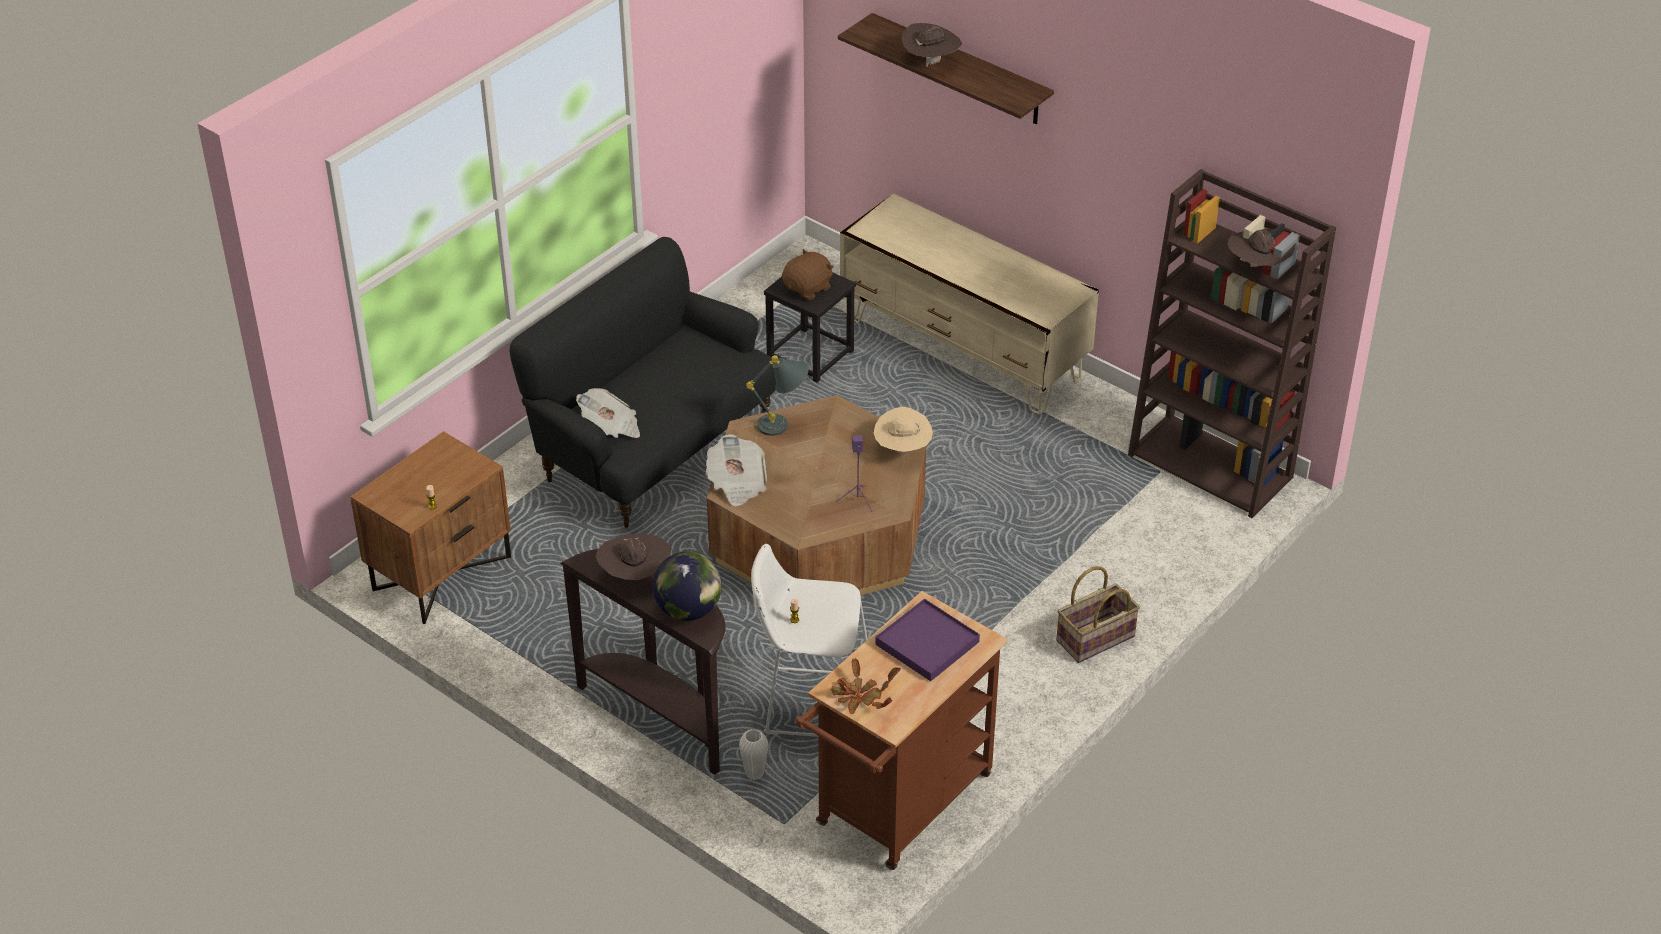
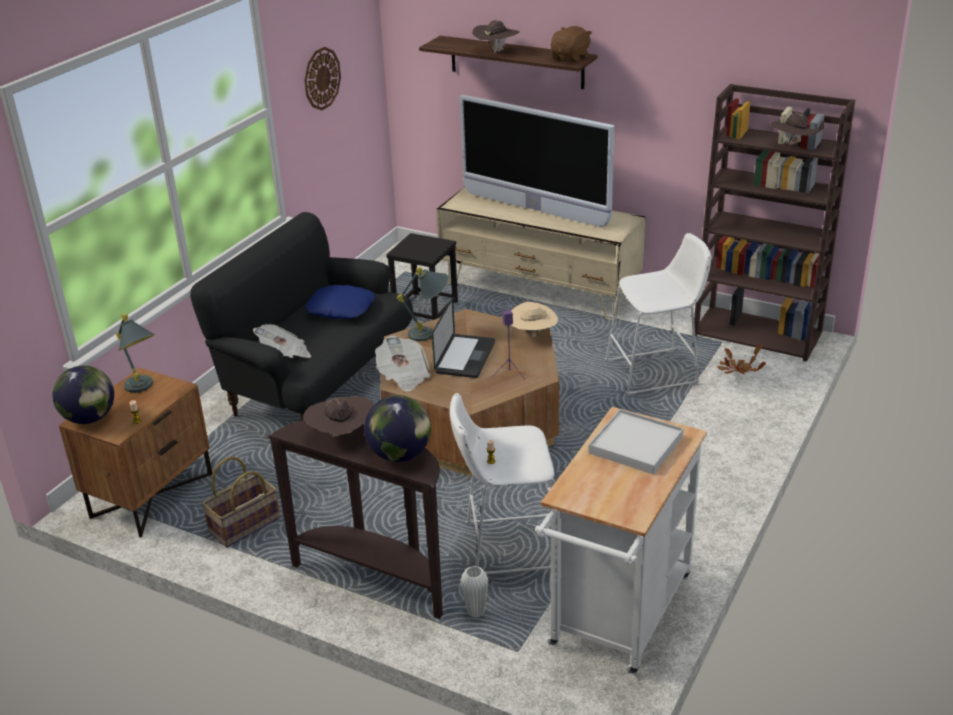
camera: 10 degrees left, 10 degrees down
brown plush toy [782,249,833,300] -> brown plush toy moved to [551,26,592,63]
brown cart [796,591,1008,870] -> white cart [535,407,707,675]
potted plant [831,658,901,714] -> potted plant moved to [717,344,766,374]
purple tray [875,599,980,681] -> white tray [588,409,684,475]
basket [1056,566,1140,663] -> basket moved to [201,457,280,548]
none -> globe [53,366,114,424]
none -> grey table lamp [116,313,155,393]
none -> wall clock [304,47,341,110]
none -> blue pillow [305,285,375,319]
none -> laptop [432,298,495,378]
none -> television [460,95,614,227]
none -> white stool [605,233,711,395]

